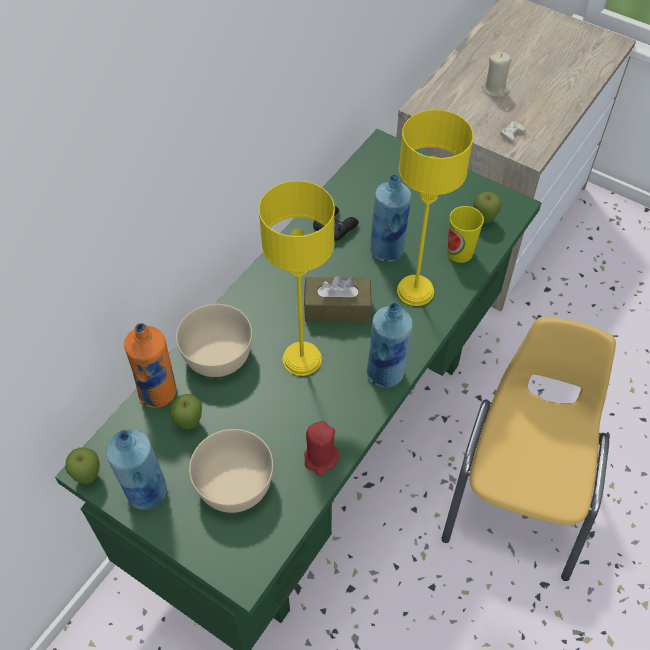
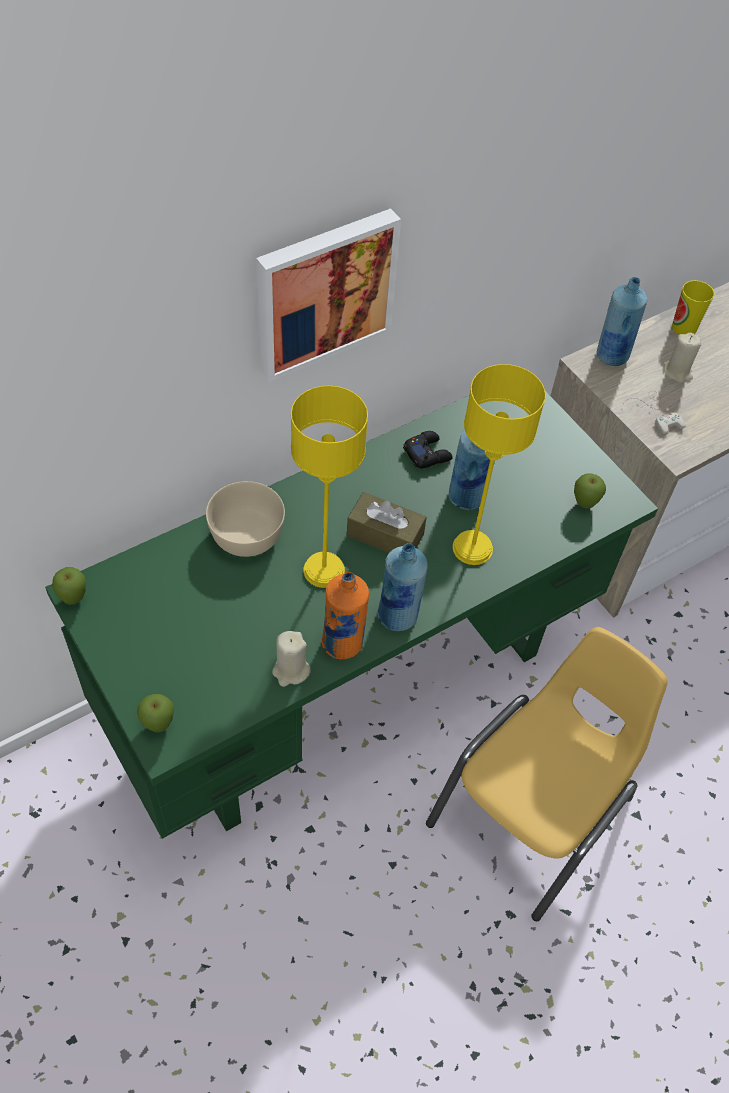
camera: 20 degrees right, 0 degrees up
blue bottle [106,429,167,510] -> blue bottle moved to [597,277,647,366]
orange bottle [124,323,177,408] -> orange bottle moved to [322,572,369,659]
apple [169,394,202,429] -> apple moved to [137,694,174,732]
beige bowl [189,429,273,513] -> none
red candle [304,421,339,476] -> beige candle [272,631,311,687]
cup [447,206,484,263] -> cup moved to [672,280,714,335]
none -> picture [256,208,401,382]

